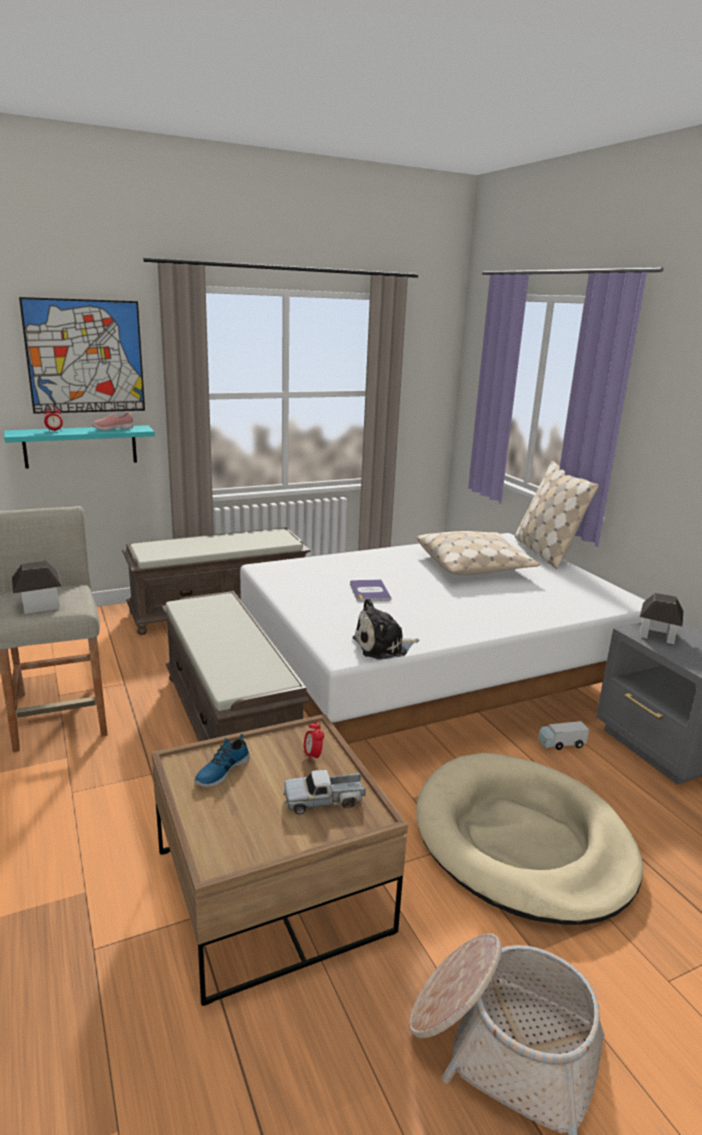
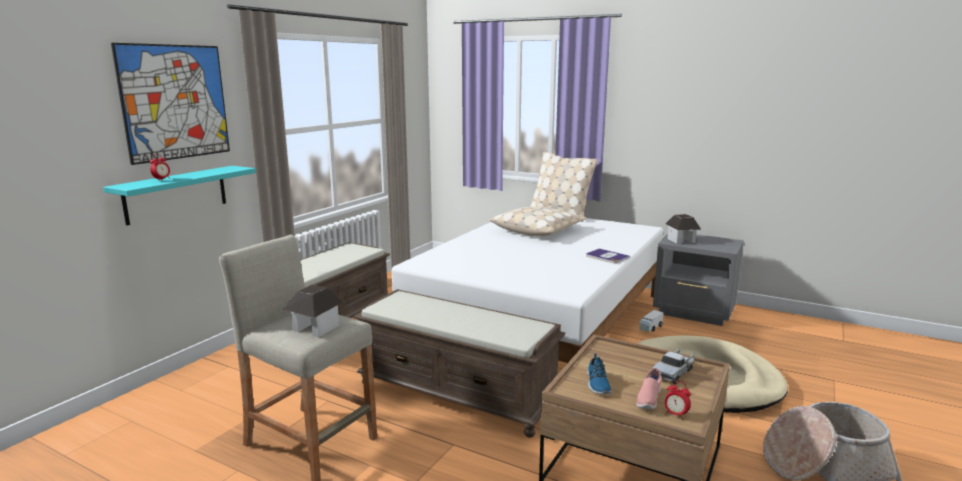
camera: 35 degrees left, 5 degrees down
pink shoe [92,412,134,431] -> pink shoe moved to [636,368,661,410]
alarm clock [304,720,324,763] -> alarm clock moved to [665,381,691,420]
book [350,579,391,602] -> book moved to [586,248,630,264]
plush toy [352,598,419,659] -> none

